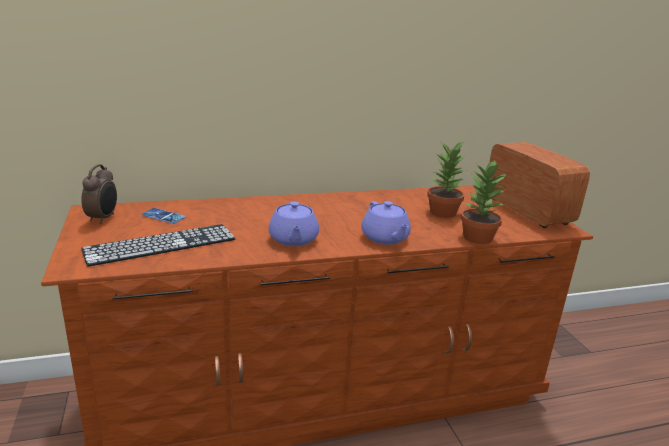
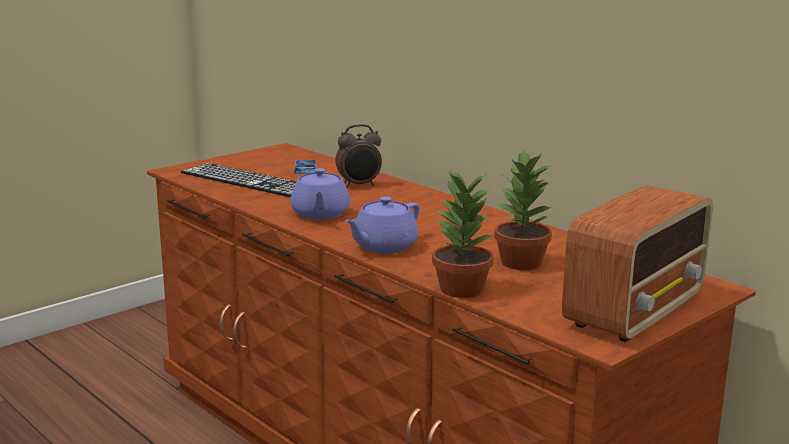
camera: 65 degrees right, 5 degrees down
alarm clock [81,164,117,224] -> alarm clock moved to [335,124,382,188]
purple teapot [269,201,319,246] -> purple teapot turned 60 degrees counterclockwise [290,168,350,220]

